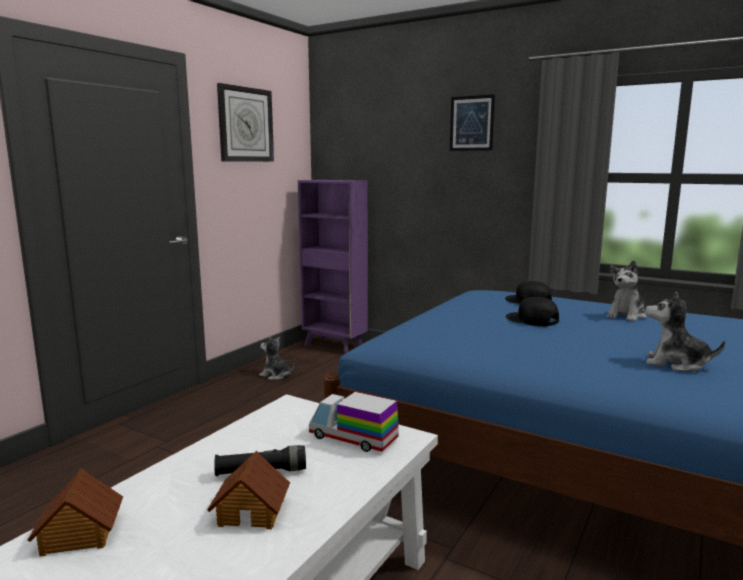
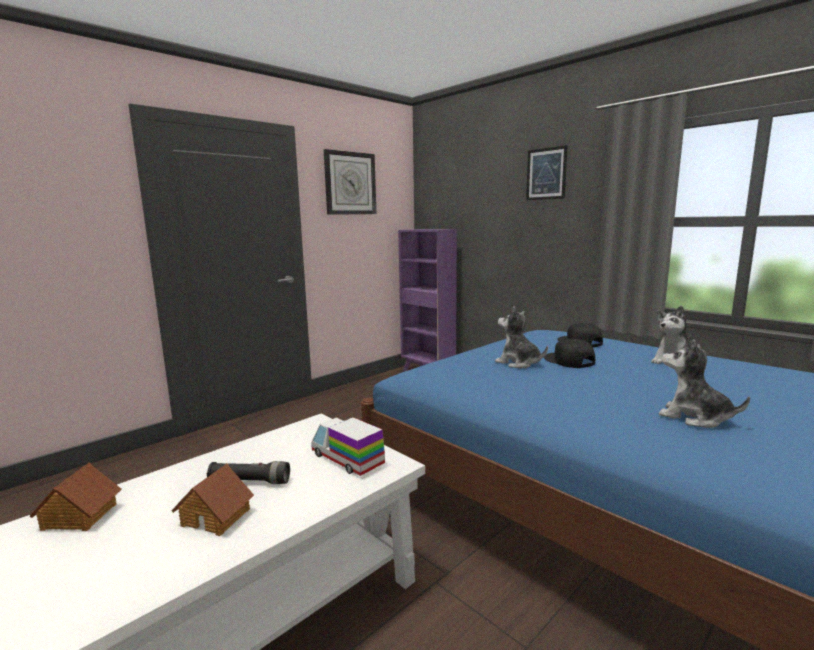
camera: 15 degrees right, 0 degrees up
plush toy [259,335,294,380] -> plush toy moved to [495,307,548,368]

